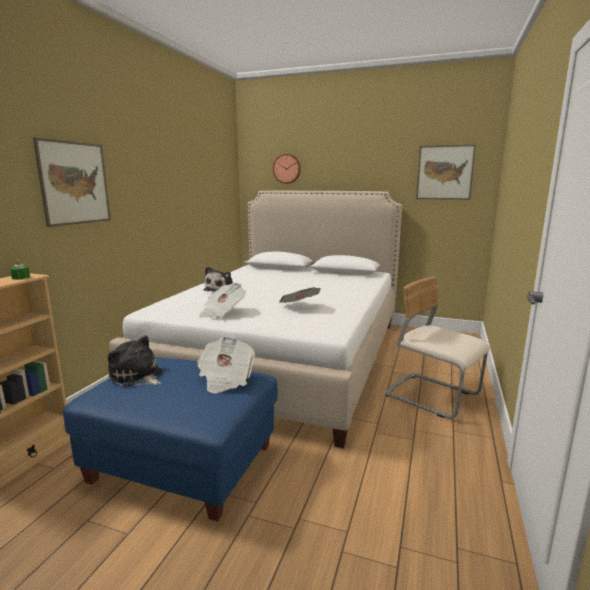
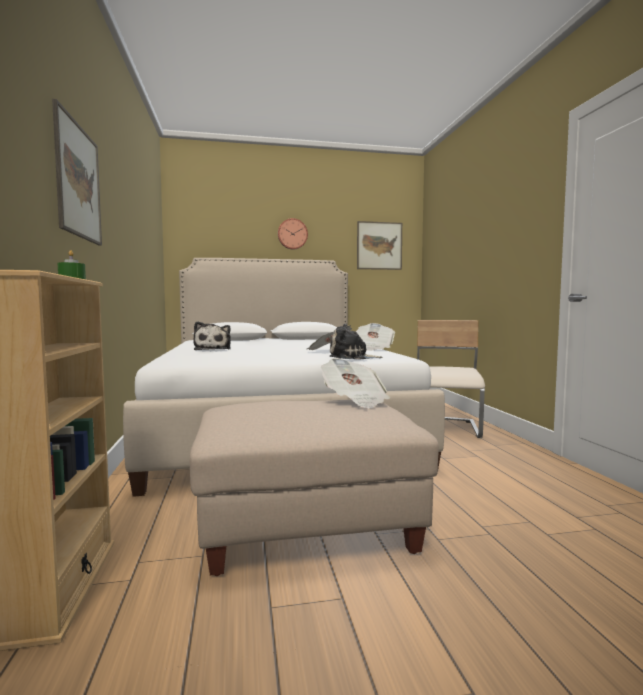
camera: 30 degrees left, 10 degrees down
blue ottoman [62,357,278,522] -> beige ottoman [190,400,439,576]
plush toy [108,336,162,387] -> plush toy moved to [330,324,383,360]
newspaper [199,283,246,318] -> newspaper moved to [356,323,396,351]
wall clock [273,154,301,184] -> wall clock moved to [278,218,308,250]
beige chair [385,277,490,419] -> beige chair turned 90 degrees clockwise [417,320,485,438]

